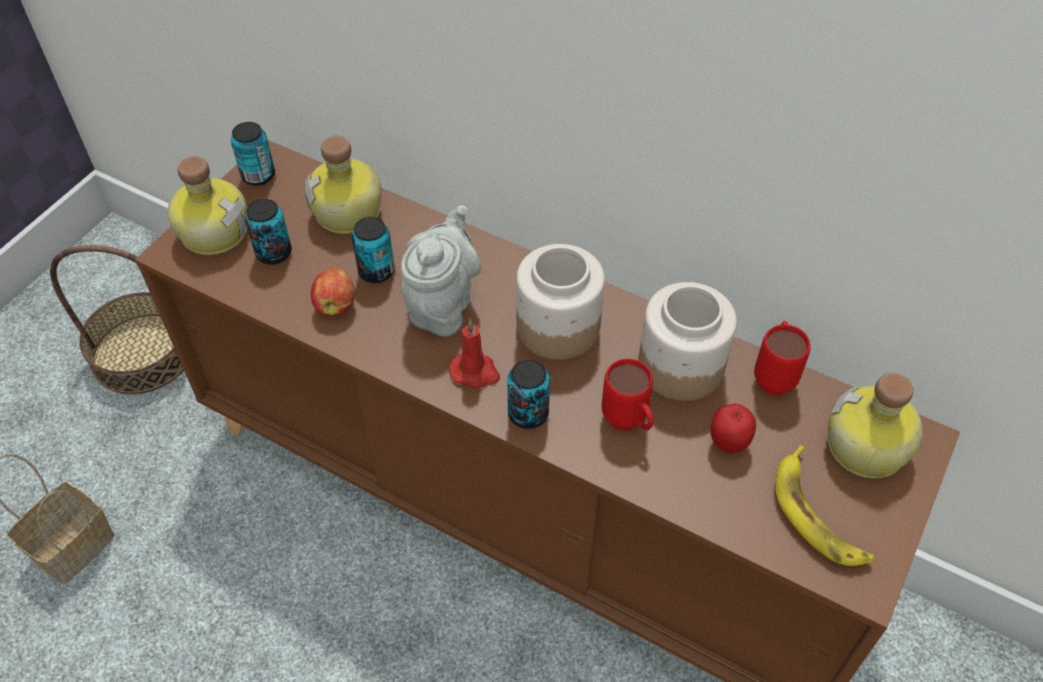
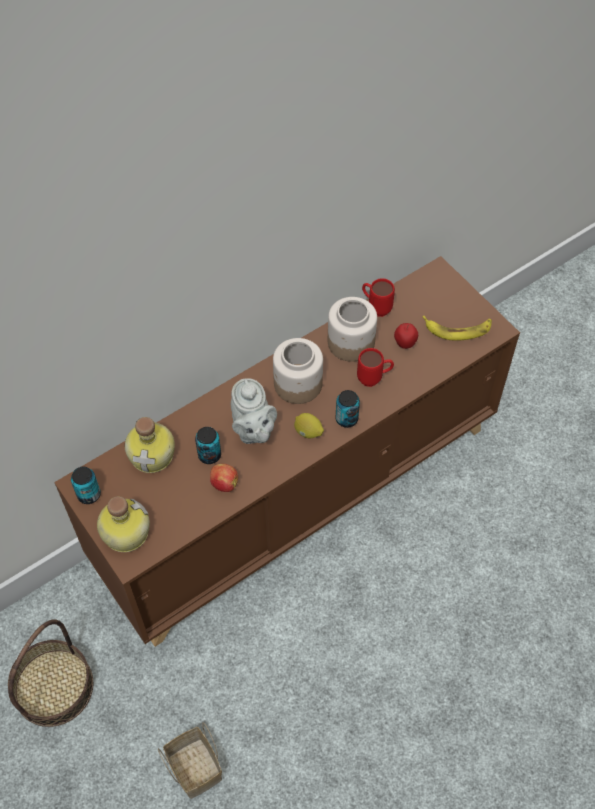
camera: 65 degrees left, 5 degrees up
can [245,199,292,265] -> none
grey teapot [401,205,481,337] -> grey teapot turned 150 degrees counterclockwise [231,378,277,444]
red candle [449,319,500,388] -> lemon [294,413,324,438]
bottle [828,373,923,478] -> none

